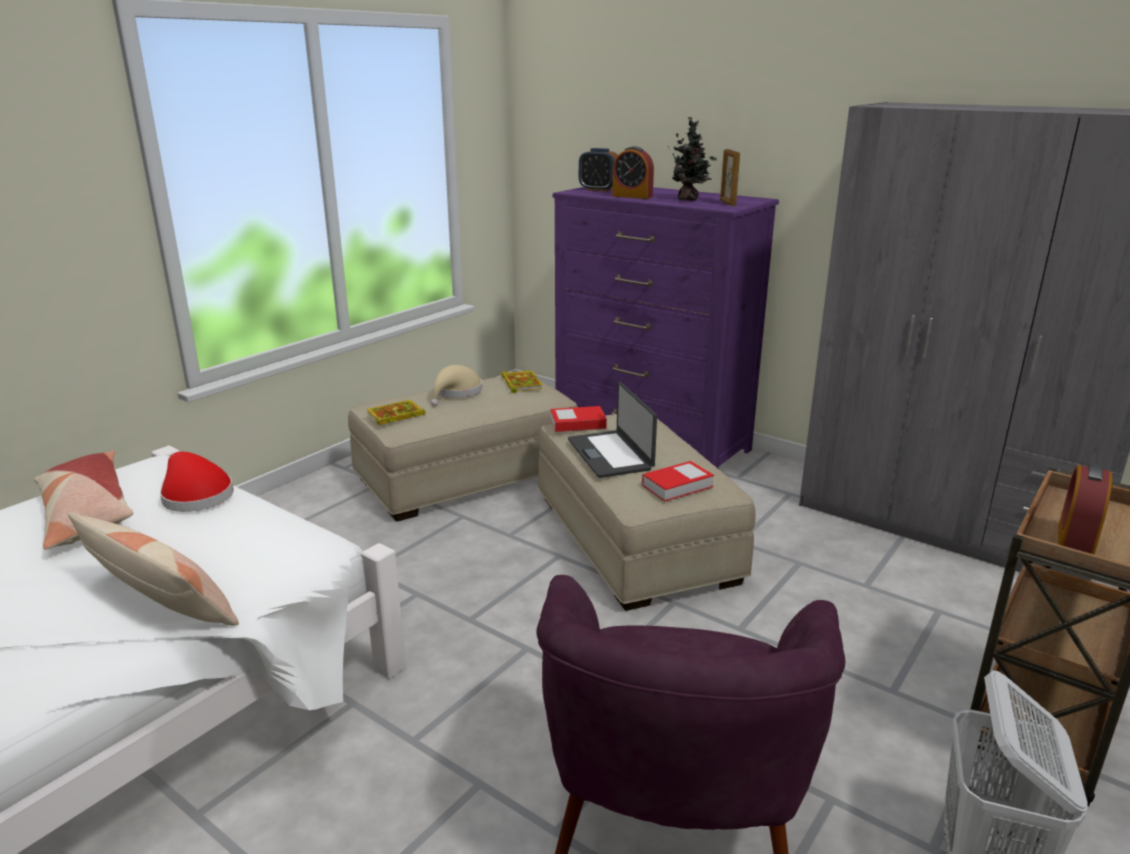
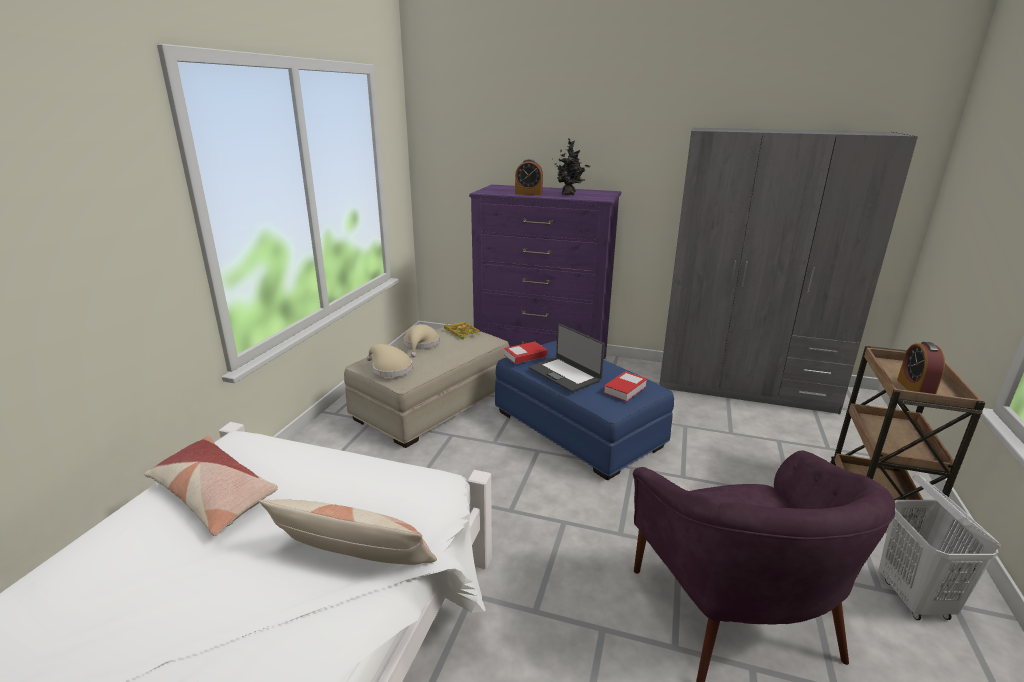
camera: 20 degrees left, 0 degrees up
red hat [160,452,234,512] -> none
book [366,400,425,425] -> beige hat [367,344,413,377]
beige ottoman [538,414,756,611] -> blue ottoman [495,341,674,480]
alarm clock [579,148,618,191] -> none
picture frame [720,149,740,206] -> none

